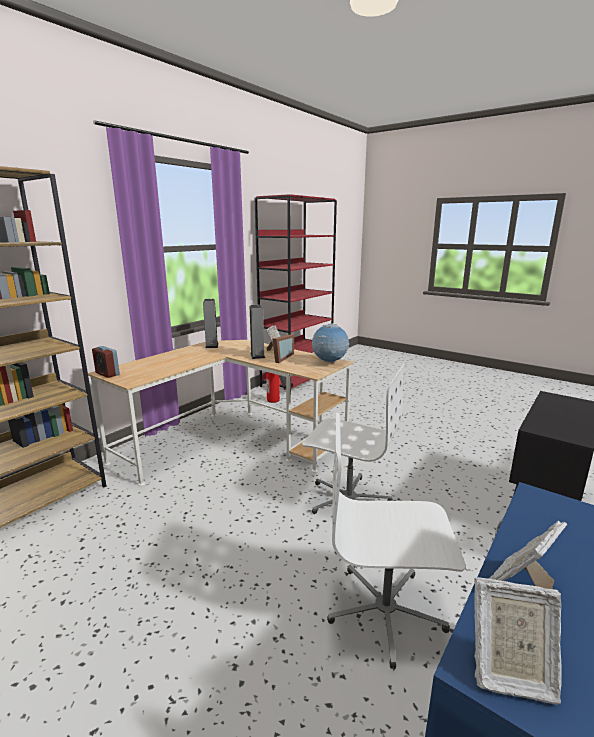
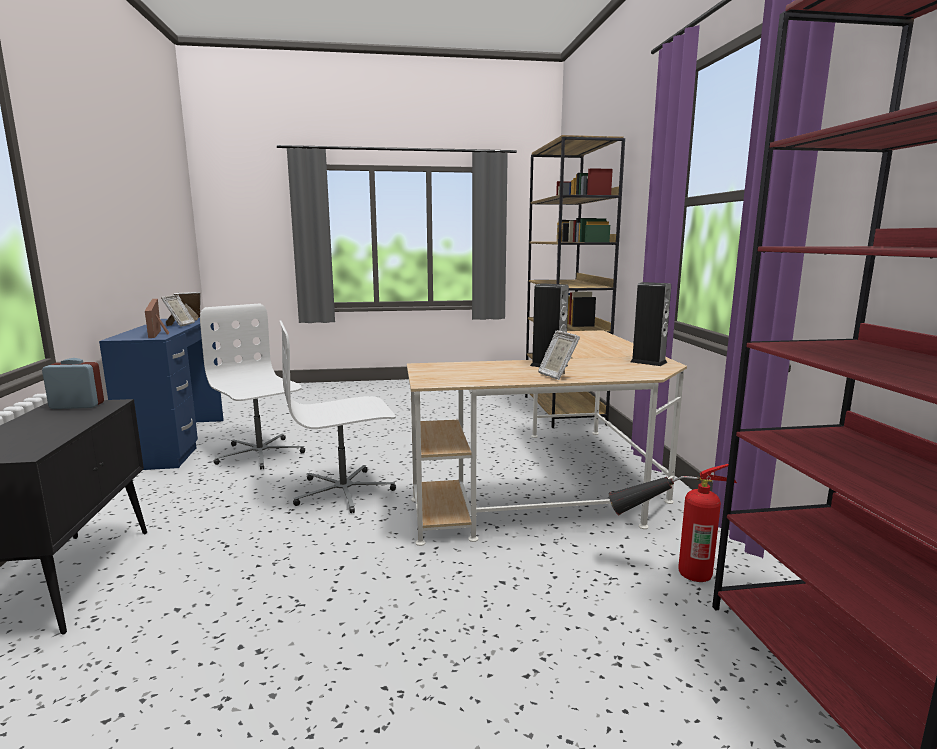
camera: 135 degrees right, 5 degrees down
alarm clock [92,346,120,378] -> alarm clock moved to [42,358,104,409]
picture frame [273,334,294,363] -> picture frame moved to [145,299,169,338]
globe [312,323,349,363] -> none
white office chair [327,413,465,669] -> white office chair turned 90 degrees counterclockwise [200,303,305,470]

